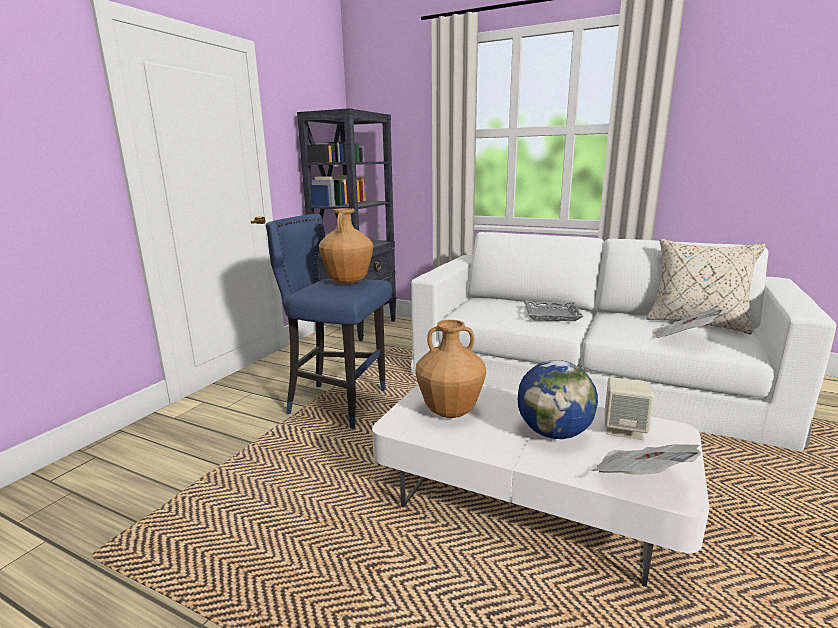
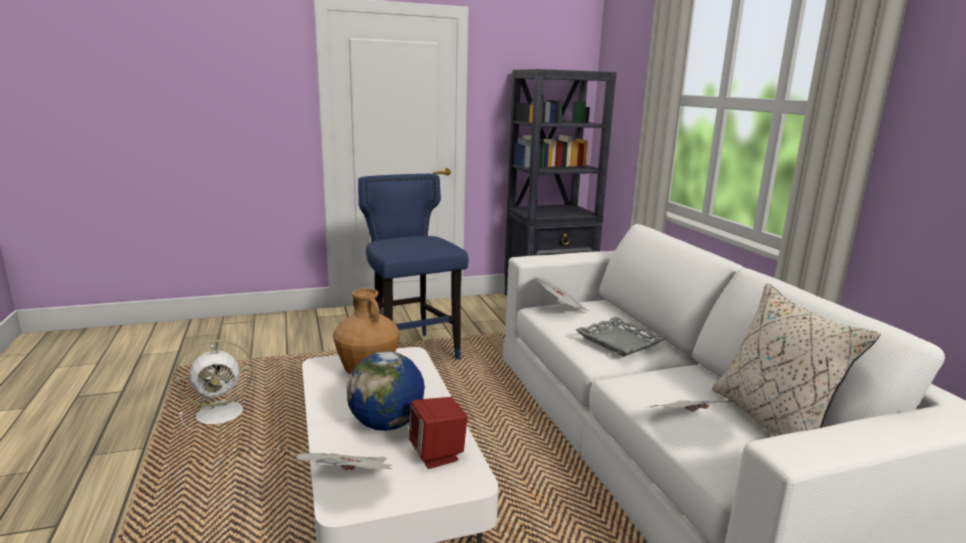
camera: 45 degrees right, 0 degrees up
brown vase [319,208,373,284] -> none
beige speaker [605,377,654,440] -> red speaker [408,397,468,469]
none -> white fan [175,340,253,431]
none -> newspaper [532,277,589,311]

